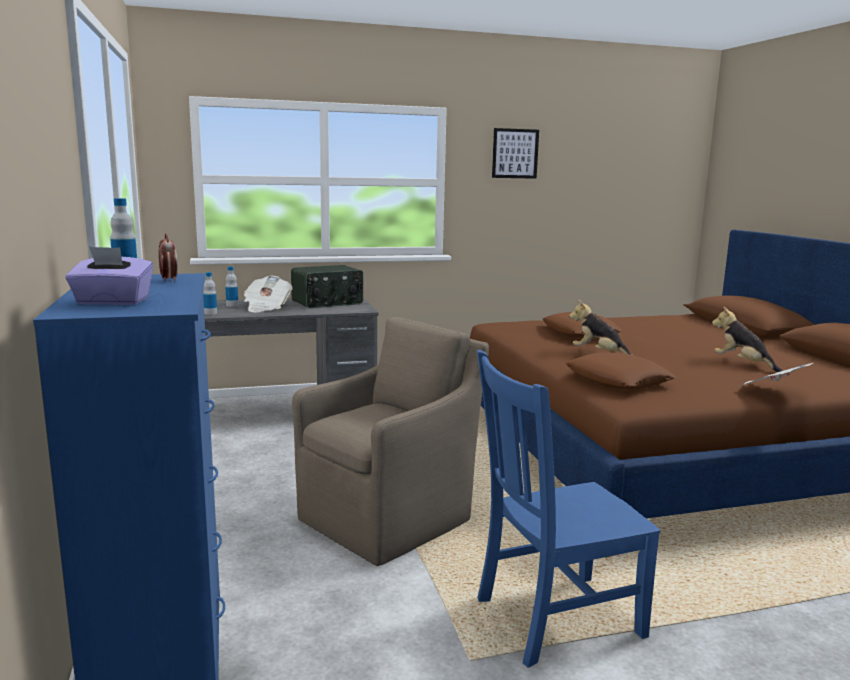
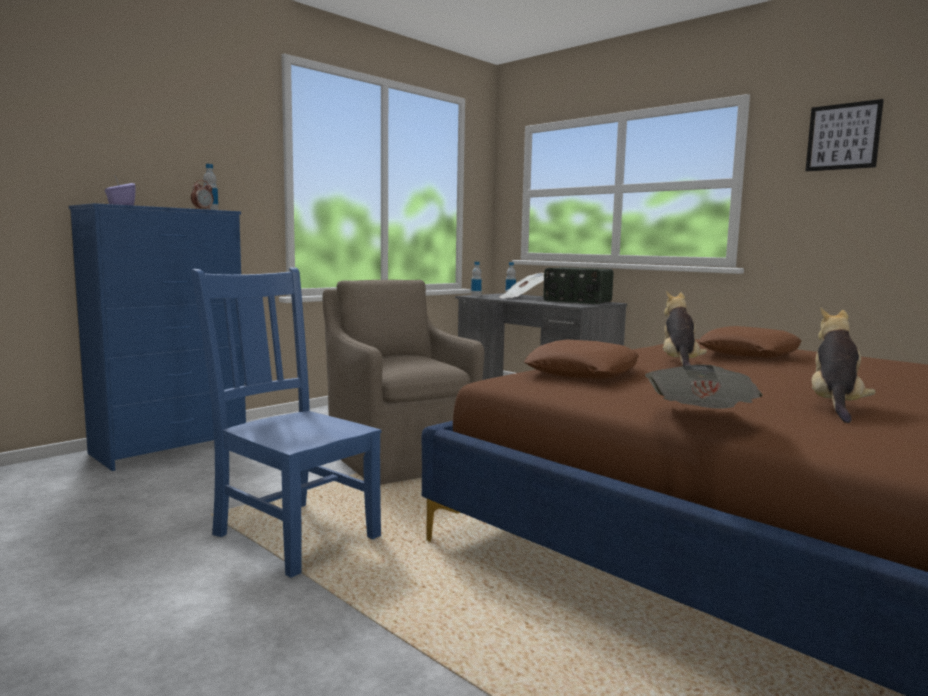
camera: 60 degrees right, 5 degrees down
brown armchair [292,317,489,566] -> brown armchair turned 135 degrees counterclockwise [323,280,484,485]

